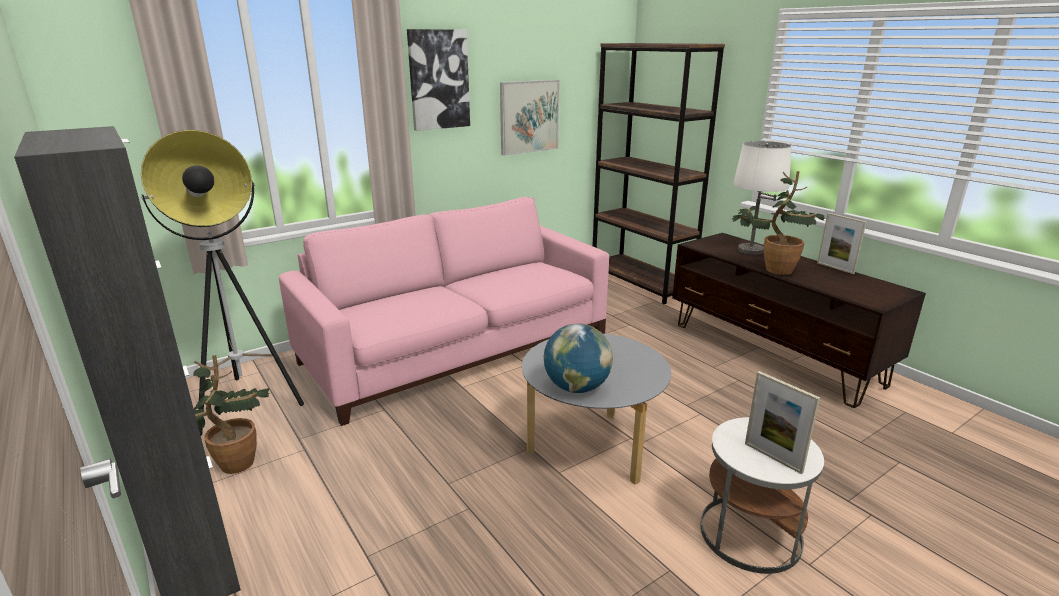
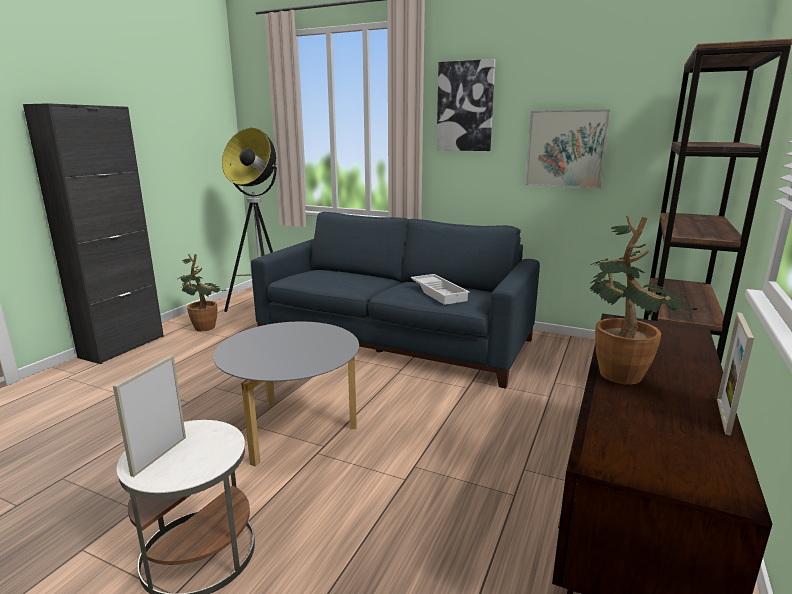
camera: 60 degrees right, 5 degrees down
pink sofa [279,197,609,426] -> blue sofa [251,212,540,389]
globe [544,323,613,393] -> none
white table lamp [733,141,792,255] -> none
none -> white tray [411,274,470,305]

